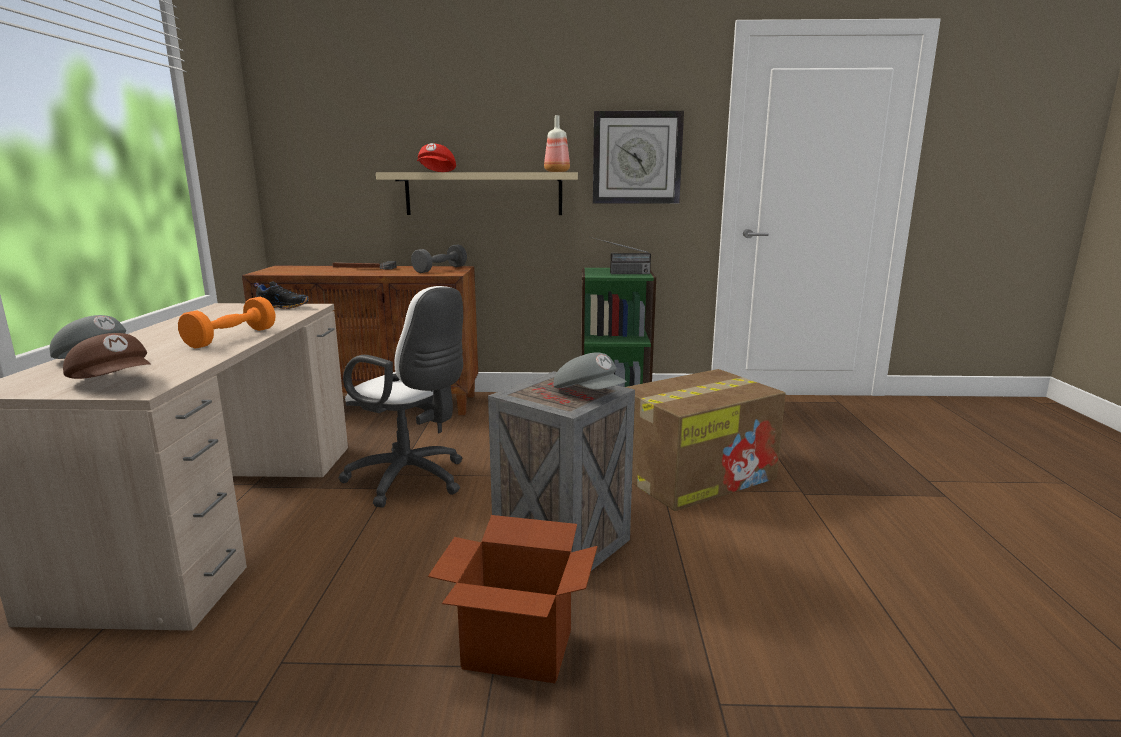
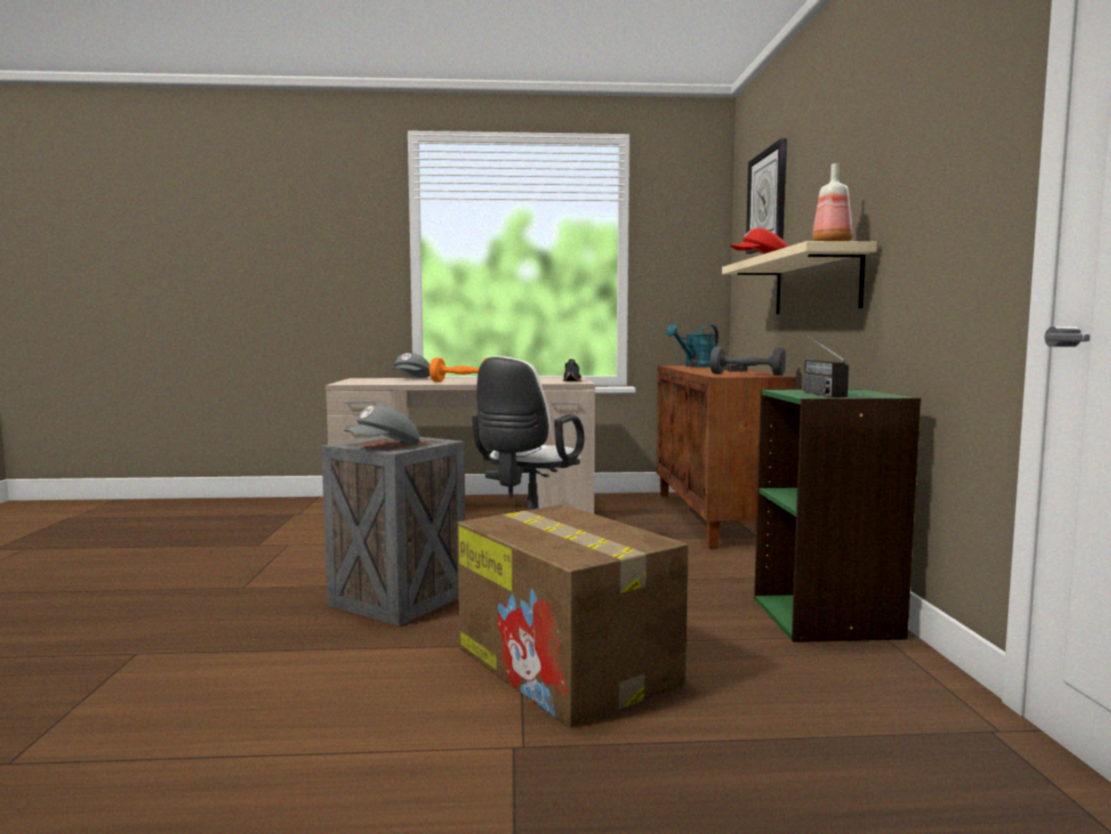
camera: 85 degrees right, 10 degrees down
brown cap [63,333,151,379] -> none
cardboard box [428,515,598,683] -> none
wall clock [593,111,684,203] -> wall clock moved to [746,138,787,254]
none -> turquoise watering can [666,324,719,367]

